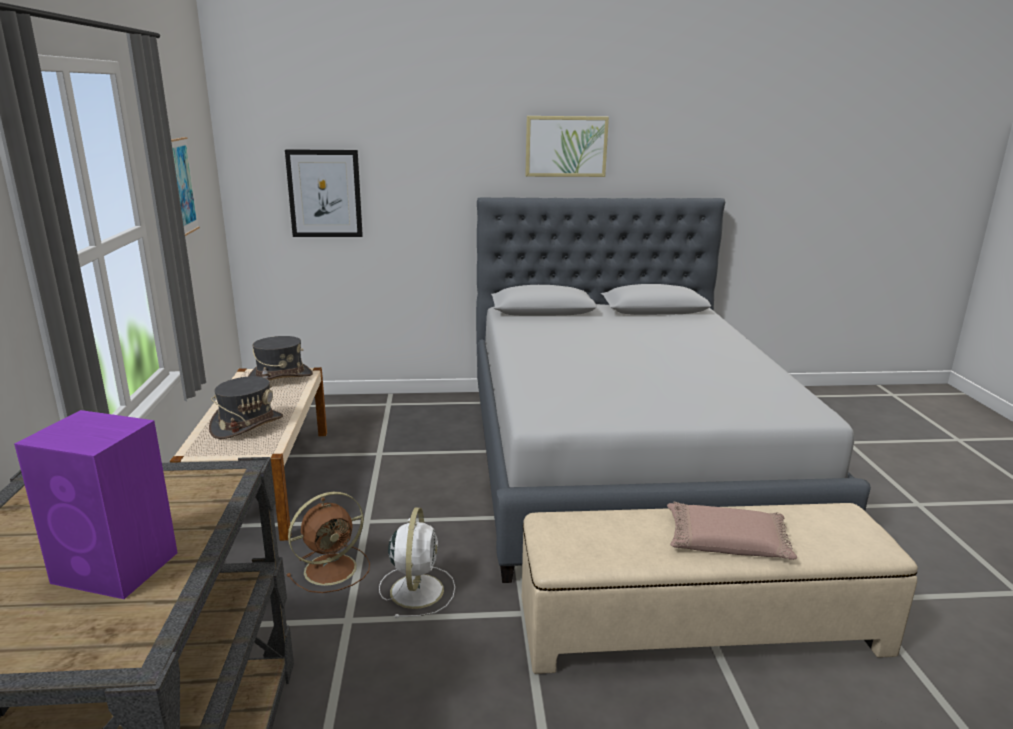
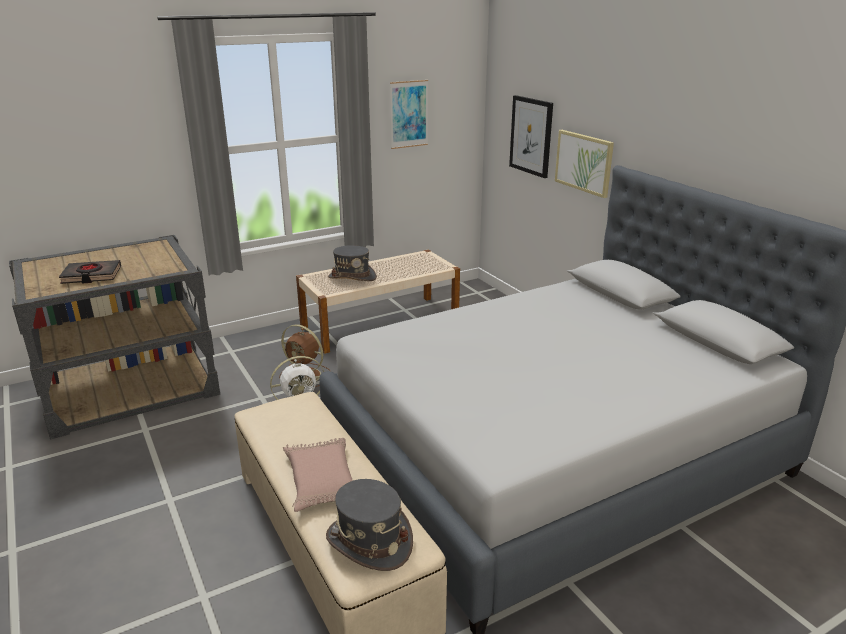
camera: 65 degrees right, 5 degrees up
purple speaker [14,410,178,599] -> black book [59,260,121,284]
grey hat [248,336,313,380] -> grey hat moved to [326,479,413,571]
picture [525,116,609,177] -> picture moved to [555,130,614,198]

